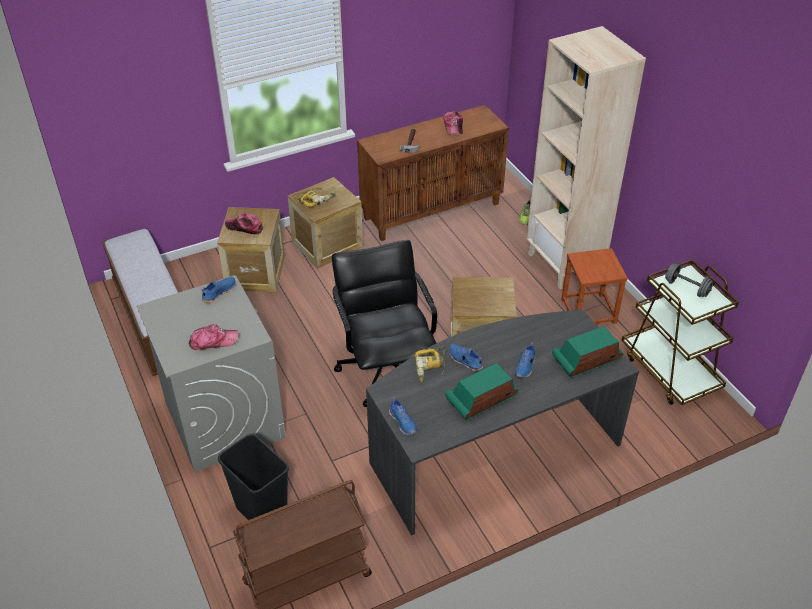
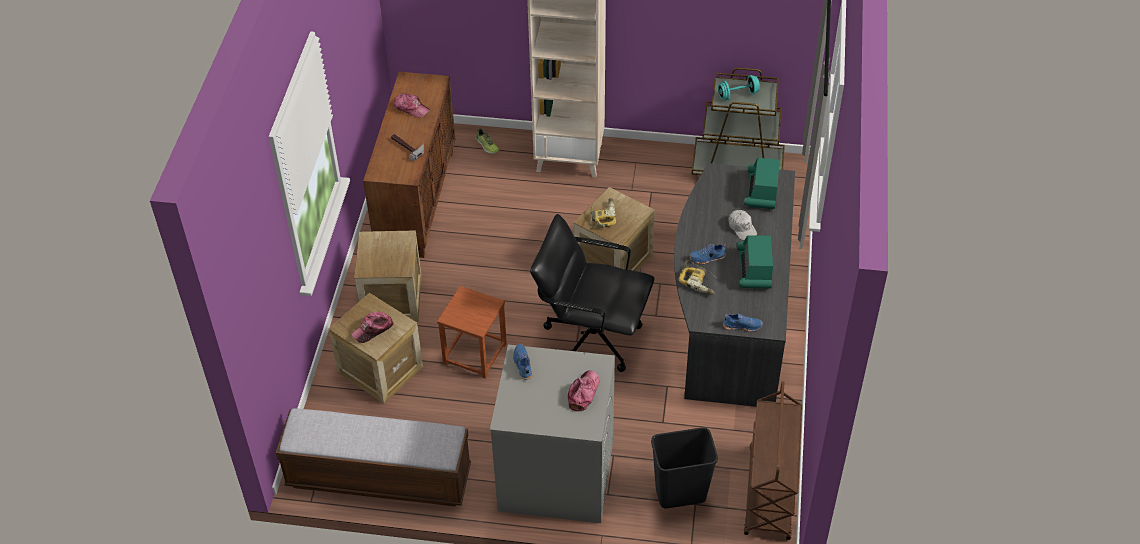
camera: 55 degrees left, 5 degrees up
power drill [294,188,336,207] -> power drill moved to [590,198,616,229]
blue shoe [514,342,535,378] -> white cap [728,210,757,240]
brown stool [561,248,628,324] -> brown stool moved to [437,286,507,379]
grey dumbbell [665,263,713,297] -> turquoise dumbbell [718,75,760,100]

